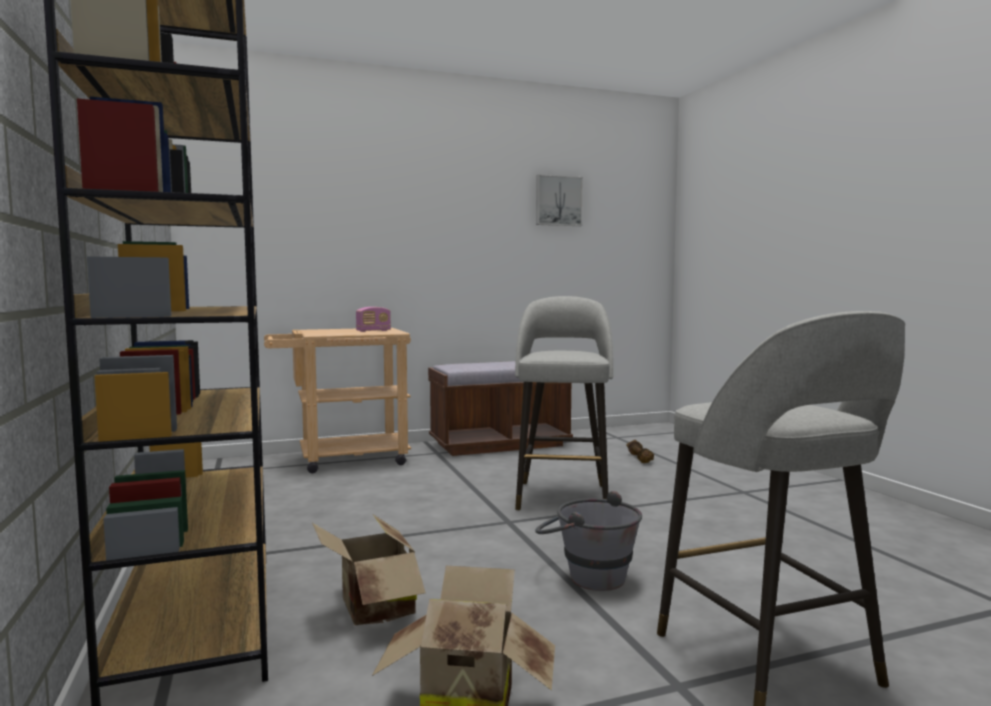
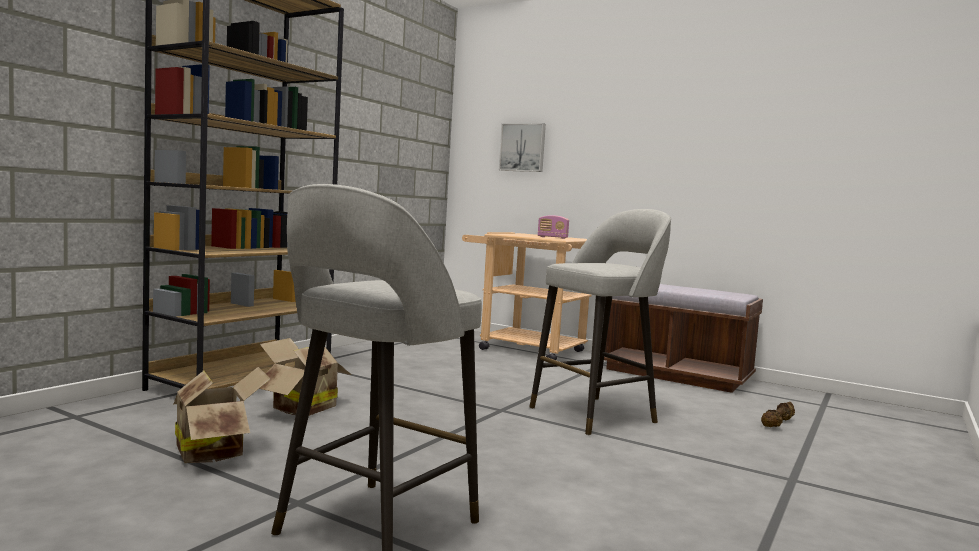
camera: 50 degrees right, 0 degrees up
grey bucket [535,491,642,591] -> none
picture [536,174,583,226] -> picture moved to [499,123,546,172]

